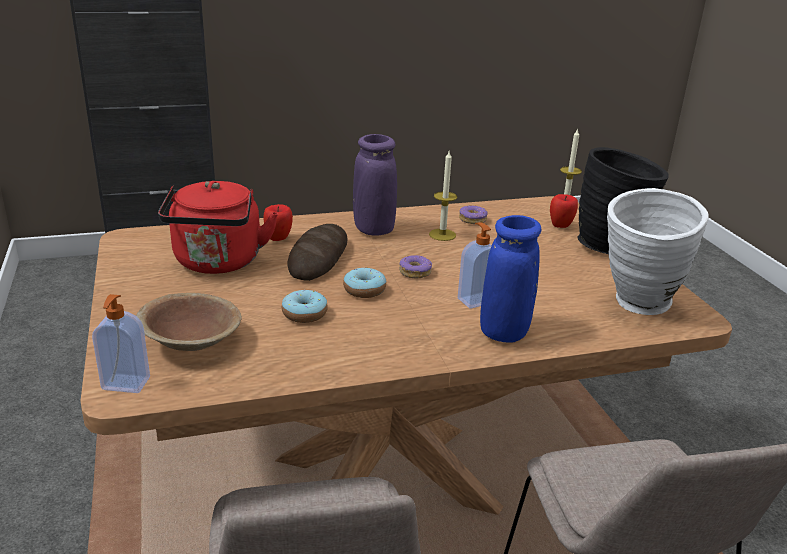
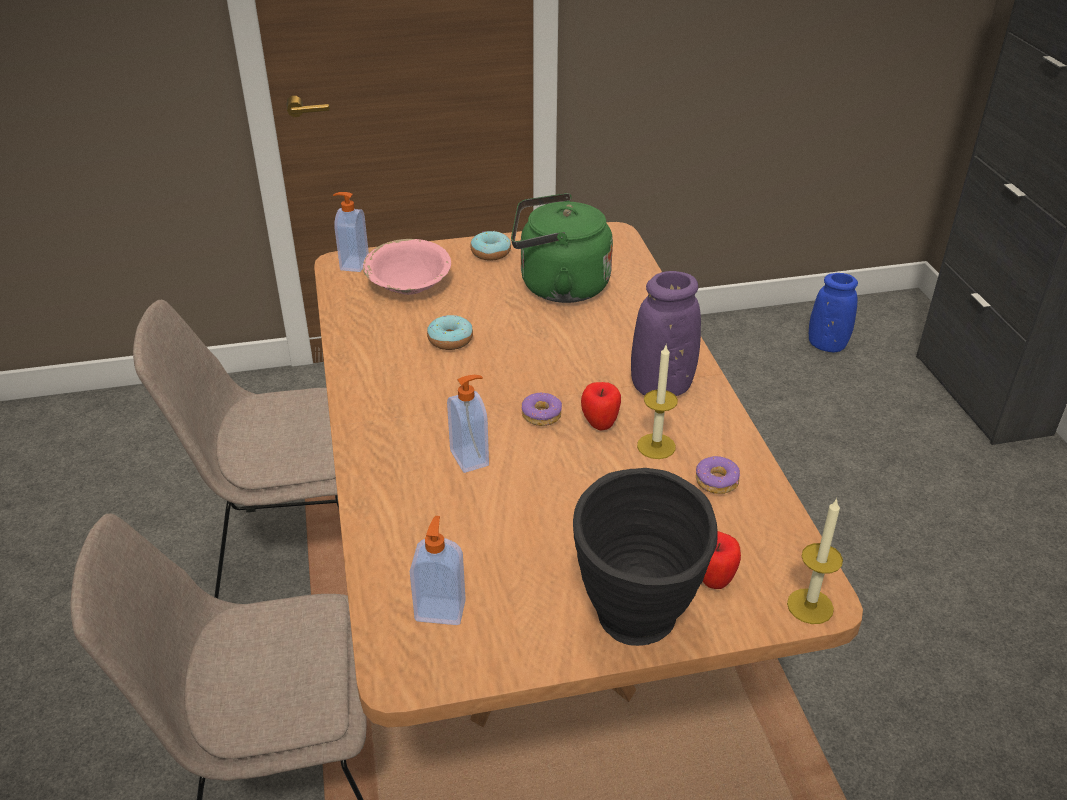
camera: 95 degrees right, 10 degrees up
brown bowl [136,293,242,351] -> pink bowl [363,239,451,295]
red kettle [158,181,278,274] -> green kettle [511,193,613,303]
apple [264,204,293,241] -> apple moved to [581,382,621,431]
bread [287,224,348,281] -> none
donut [343,267,386,298] -> donut moved to [470,231,511,261]
blue vase [480,215,541,343] -> blue vase moved to [809,273,858,352]
white vase [607,188,709,315] -> soap dispenser [410,516,466,625]

